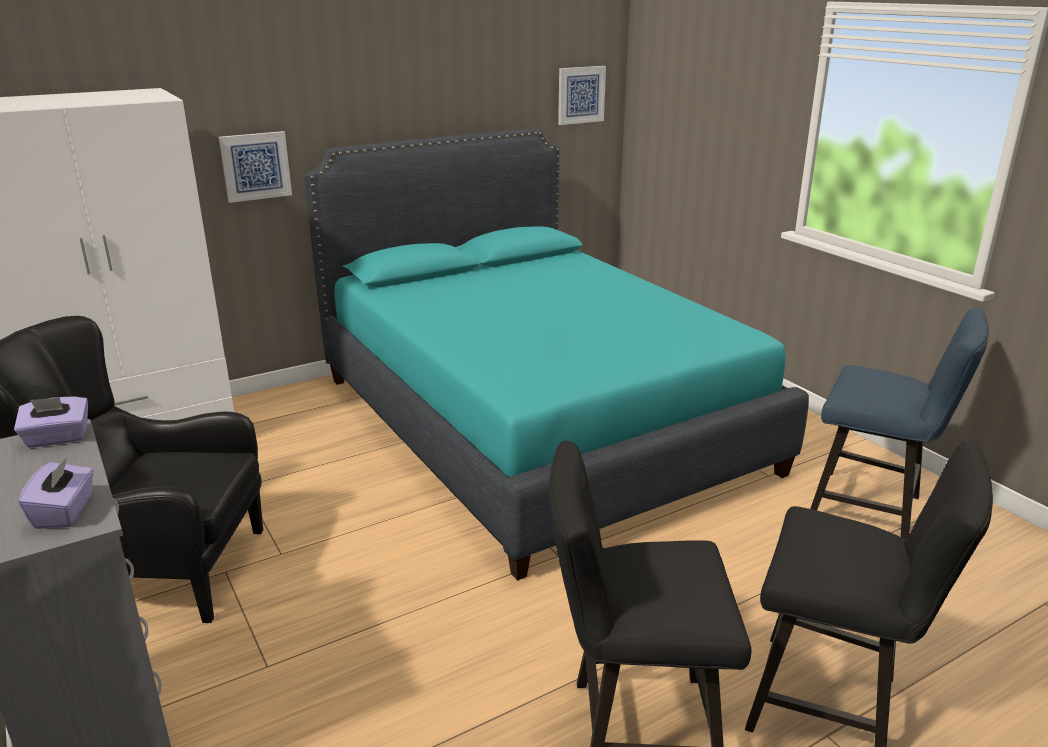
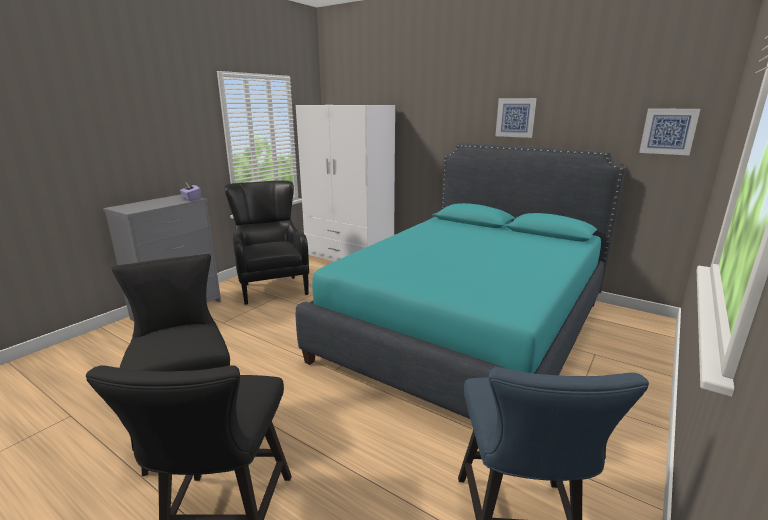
camera: 65 degrees right, 5 degrees down
purple tissue box [18,457,94,529] -> none
picture [219,131,292,203] -> picture moved to [495,98,537,138]

